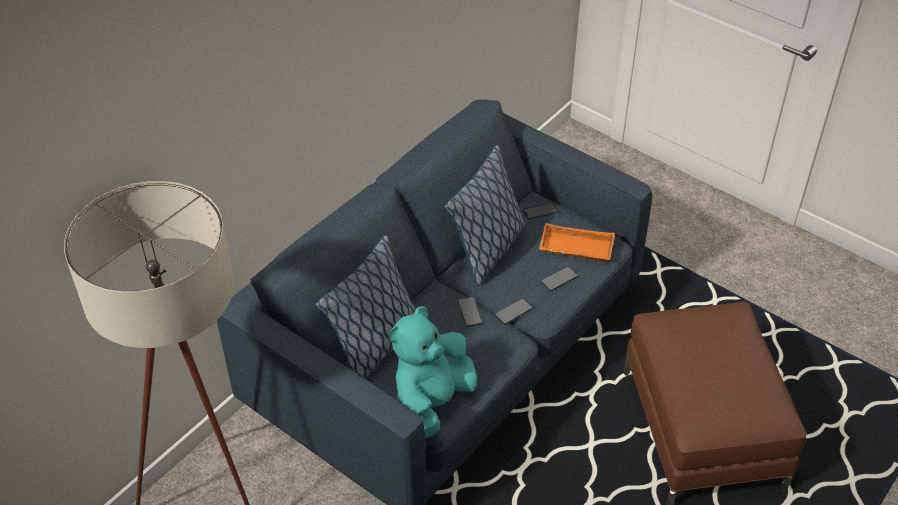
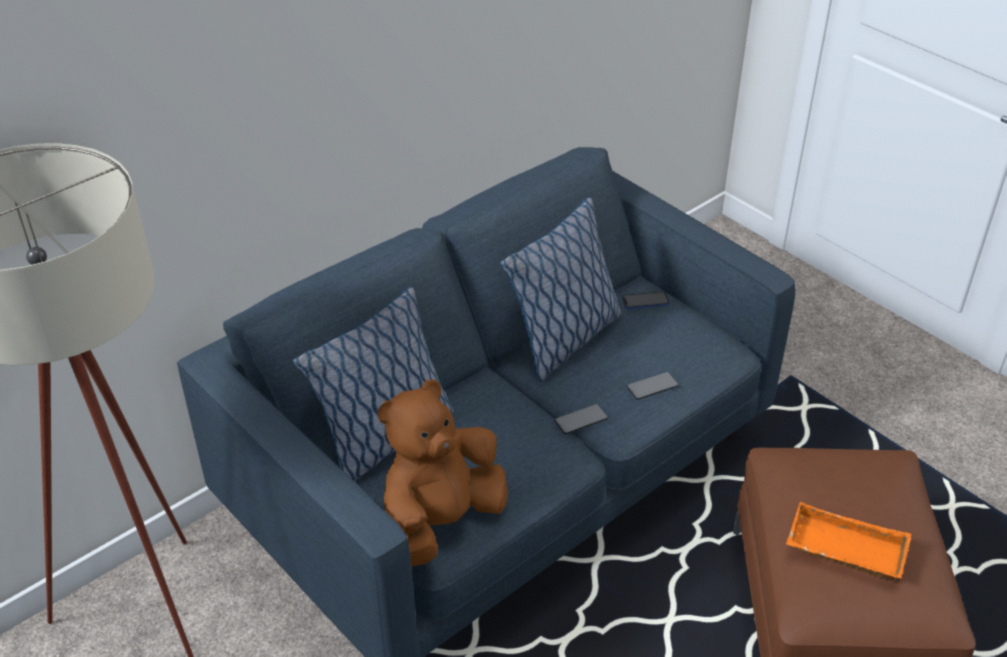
camera: 10 degrees right, 5 degrees down
turquoise plush toy [390,306,477,438] -> brown plush toy [378,379,508,567]
phone [458,297,482,327] -> none
orange tray [539,223,615,263] -> orange tray moved to [786,502,911,581]

